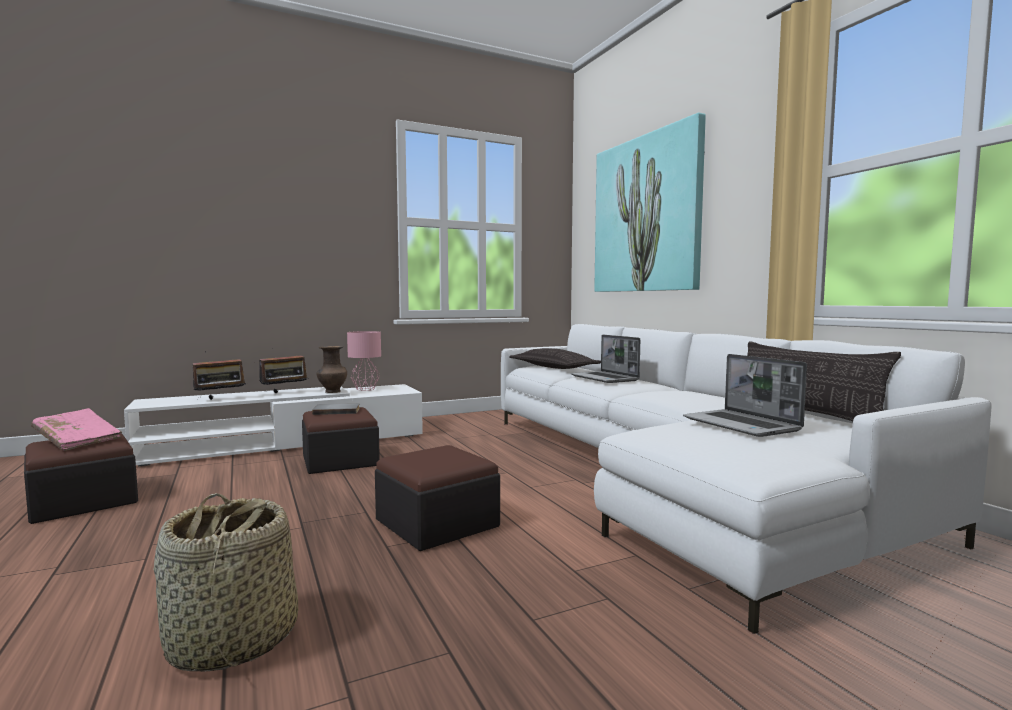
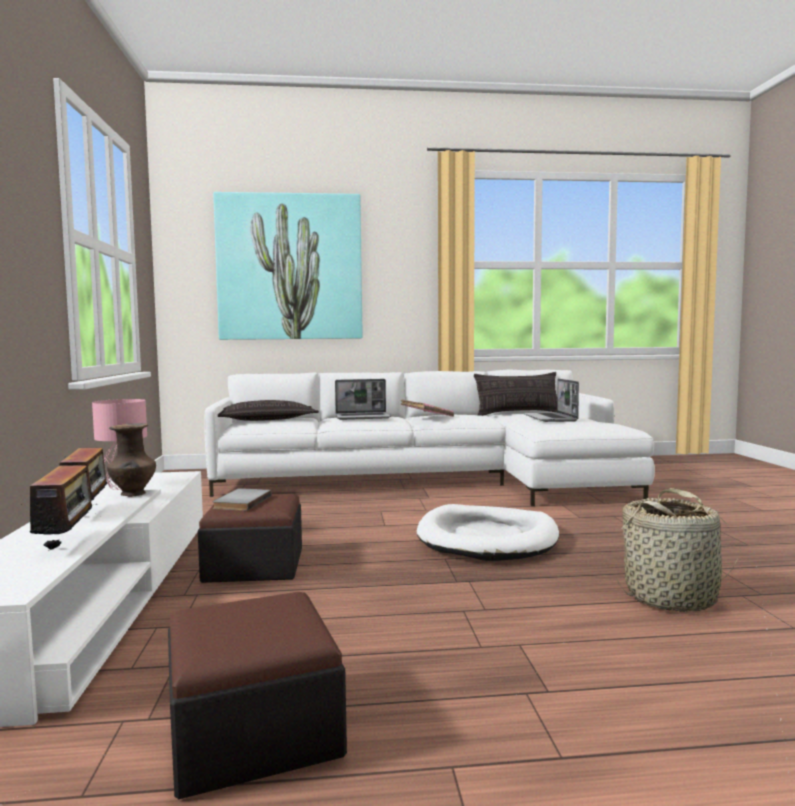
camera: 70 degrees left, 0 degrees up
pink book [31,408,122,451] -> pink book moved to [401,399,454,417]
ottoman [375,445,500,551] -> white dog bed [417,504,559,561]
laptop [683,354,807,437] -> laptop turned 90 degrees clockwise [524,378,579,422]

